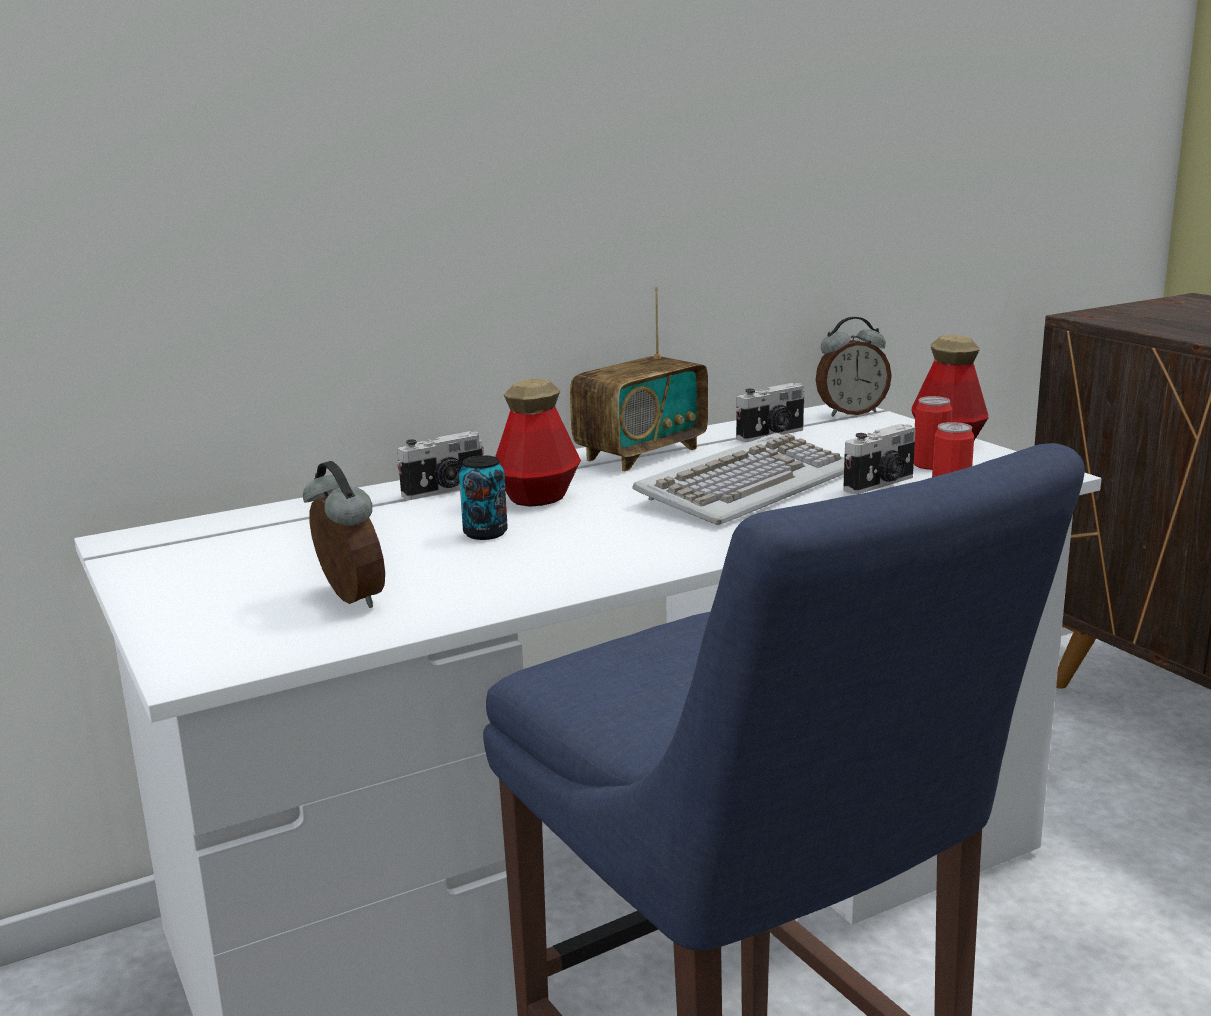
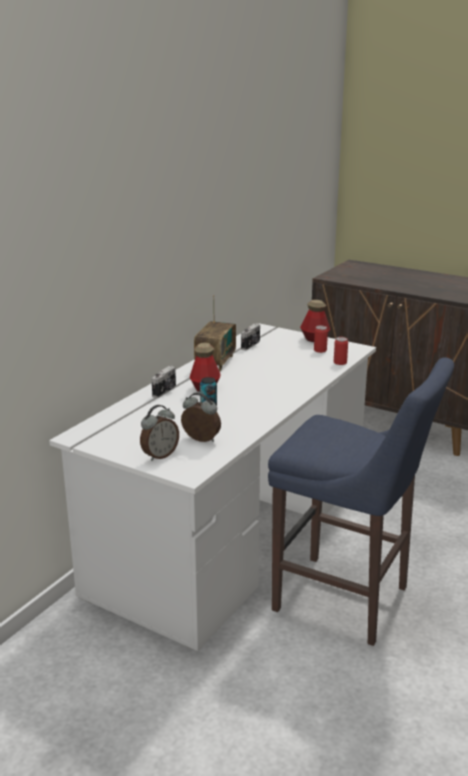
camera: 30 degrees left, 5 degrees up
keyboard [632,433,845,525] -> none
alarm clock [816,317,892,416] -> alarm clock moved to [140,405,179,461]
camera [843,424,916,494] -> none

